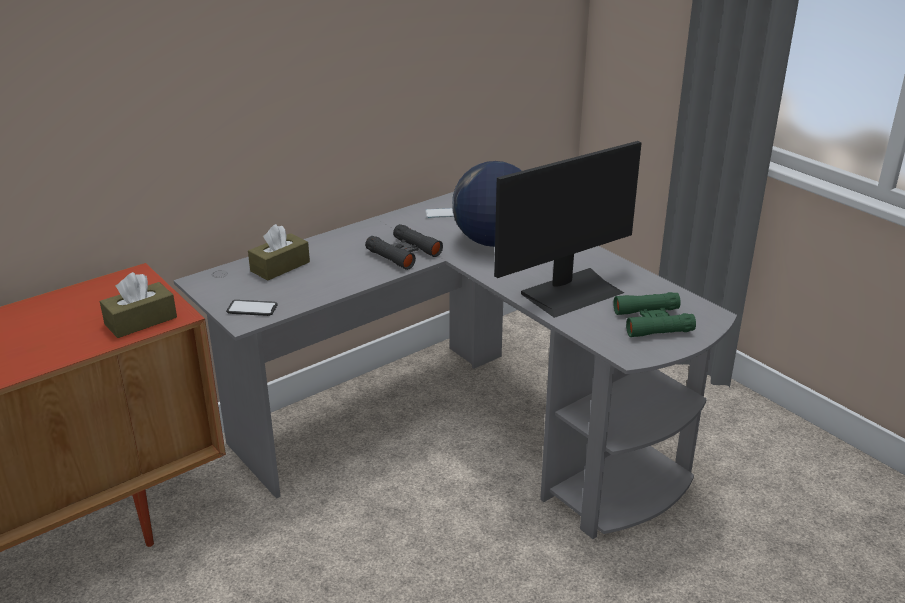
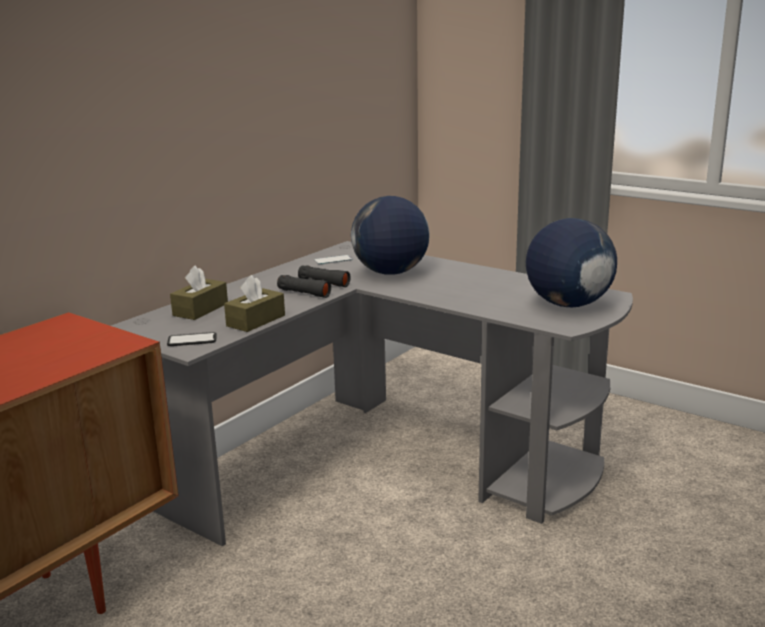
camera: 15 degrees left, 10 degrees down
brown tissue box [100,272,177,338] -> brown tissue box moved to [224,275,285,332]
monitor [494,141,642,318] -> none
green binoculars [613,292,696,337] -> globe [526,218,617,307]

